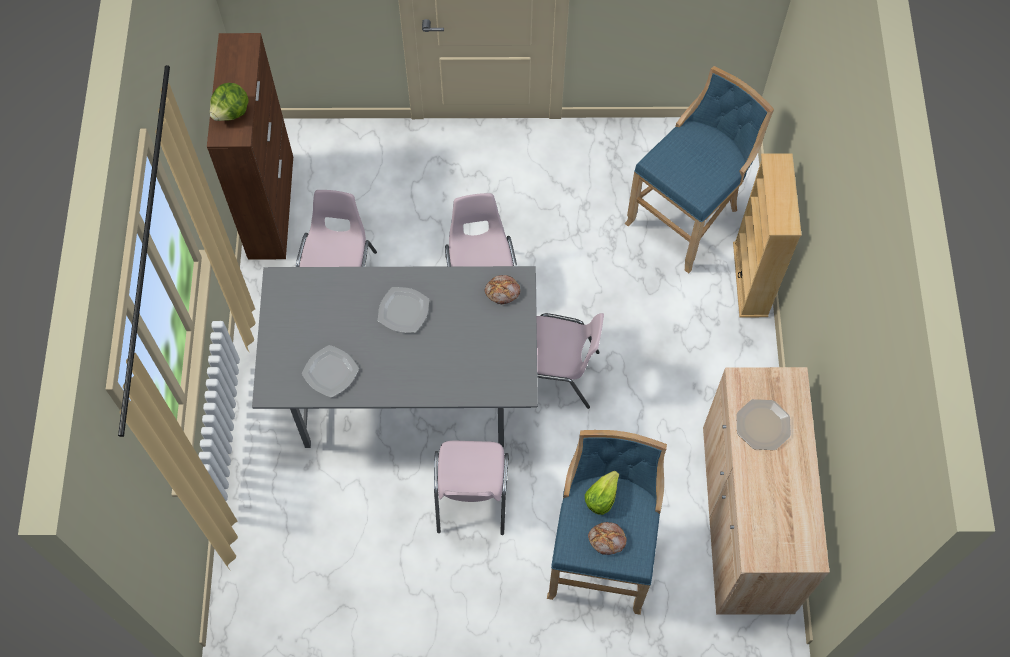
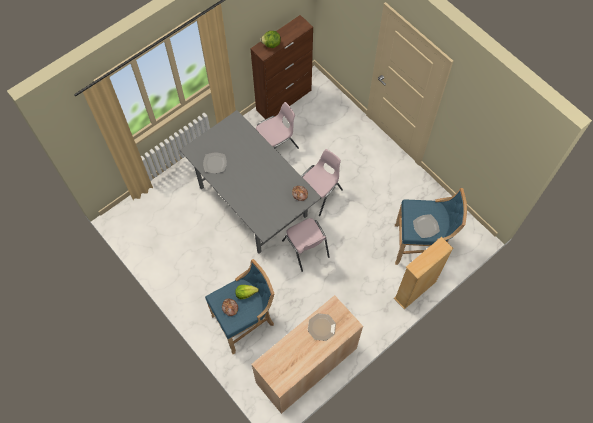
camera: 50 degrees right, 0 degrees up
plate [378,287,429,333] -> plate moved to [413,214,440,238]
pink chair [434,441,509,535] -> none

